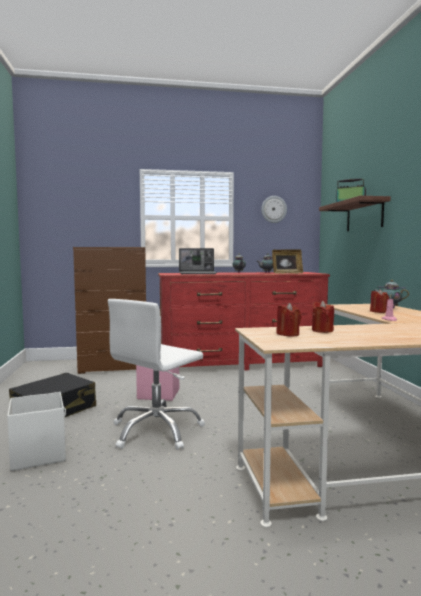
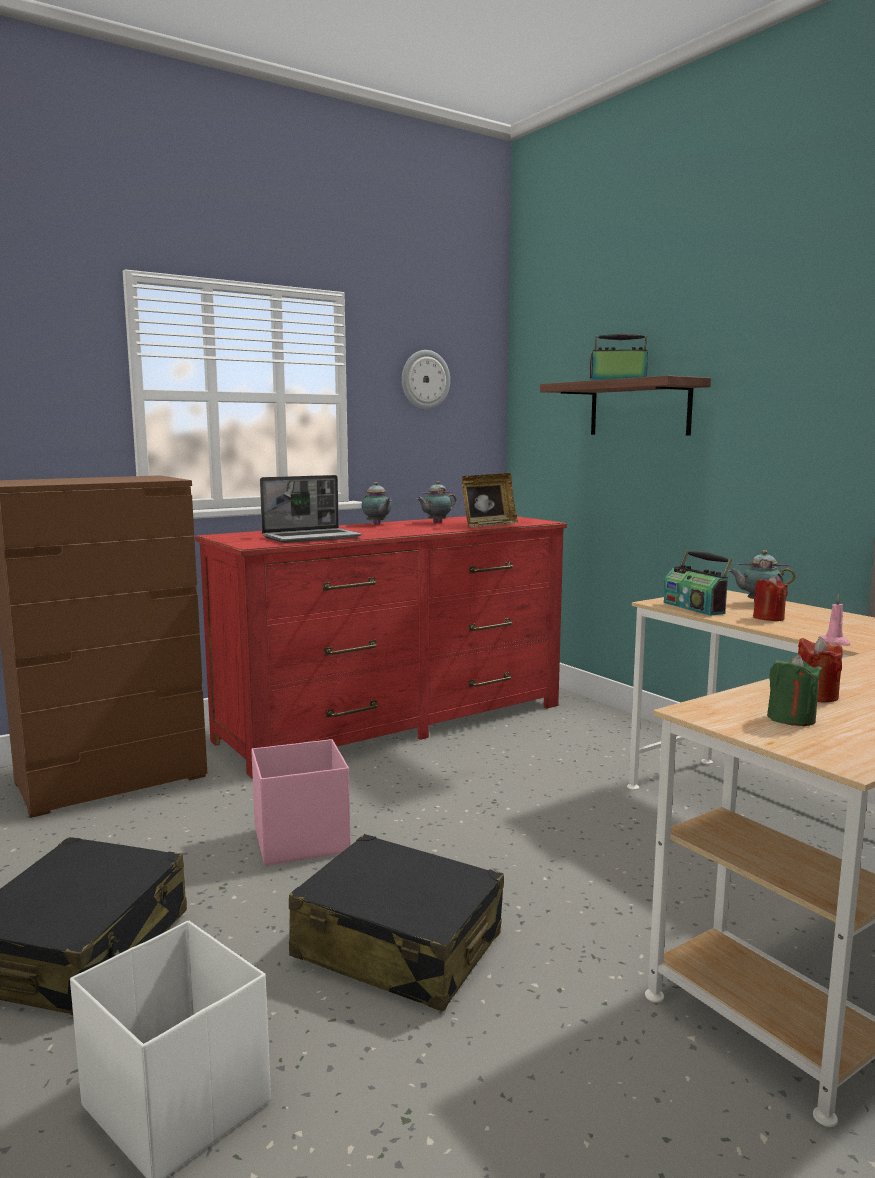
camera: 25 degrees left, 5 degrees up
white office chair [108,299,205,450] -> black suitcase [289,834,504,1012]
red candle [276,303,301,337] -> green candle [767,655,822,726]
none -> radio [664,551,732,616]

